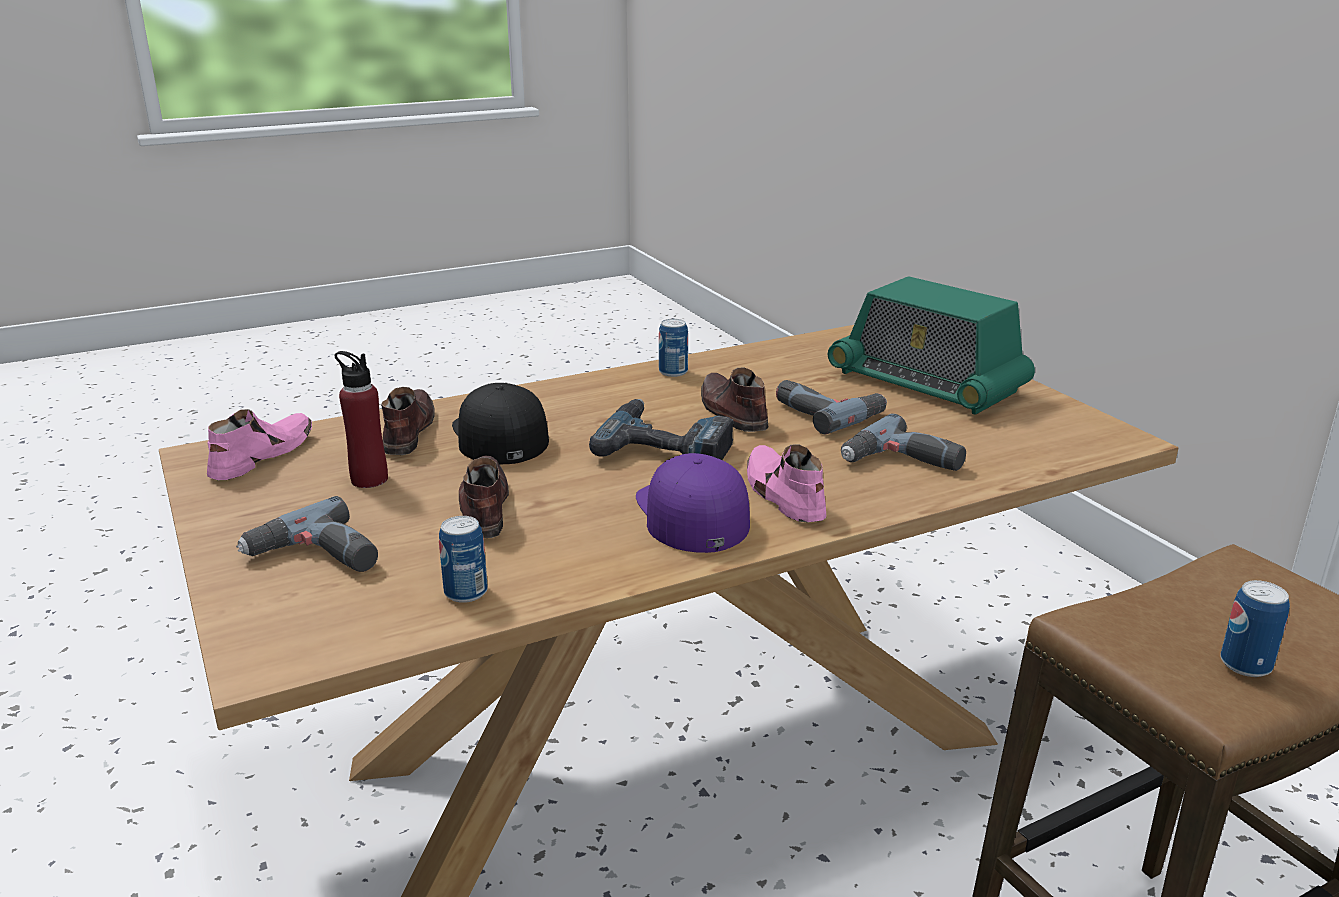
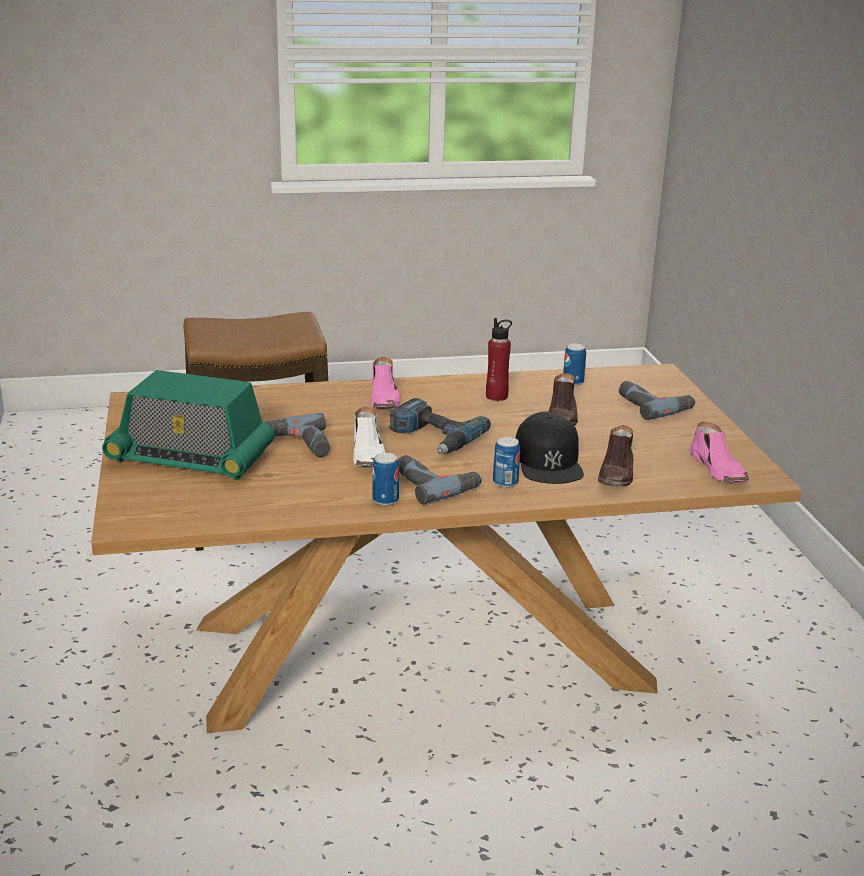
camera: 165 degrees left, 0 degrees up
pink shoe [207,409,312,480] -> pink shoe turned 60 degrees counterclockwise [689,422,749,482]
red bottle [335,351,388,488] -> red bottle moved to [486,318,512,401]
purple cap [636,453,750,553] -> none
brown shoe [701,367,768,432] -> white shoe [353,407,385,467]
radio [828,276,1035,415] -> radio turned 135 degrees clockwise [102,370,275,480]
power drill [841,414,966,471] -> power drill moved to [398,455,482,504]
can [1220,580,1290,677] -> can moved to [493,437,520,488]

